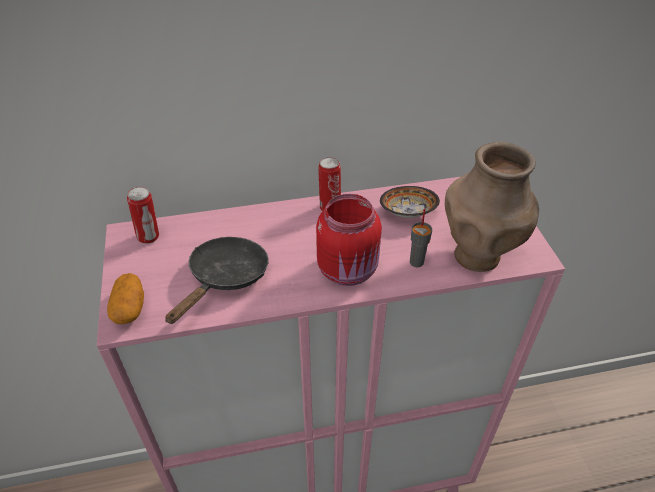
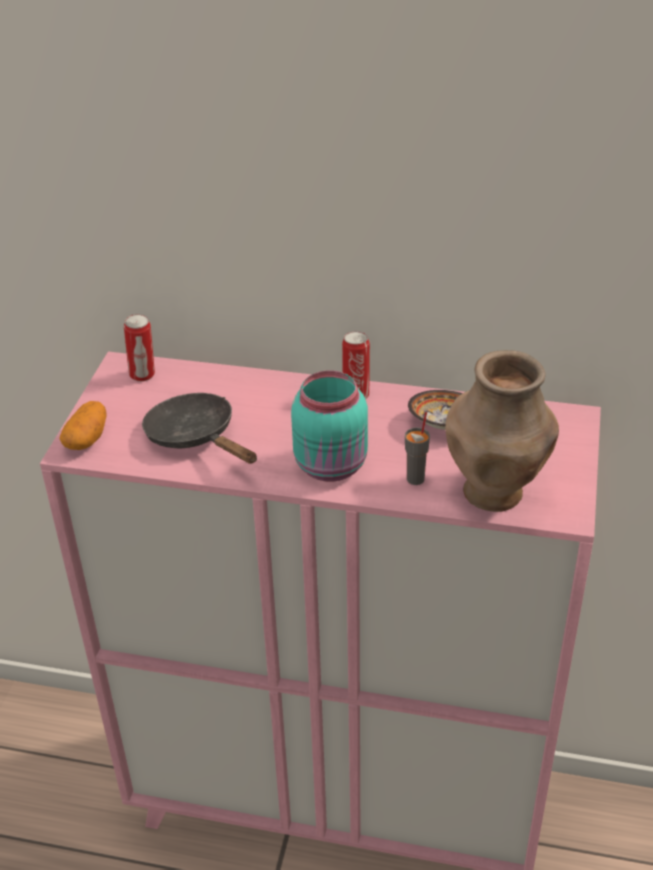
camera: 25 degrees right, 5 degrees down
black frying pan [165,237,269,324] -> black frying pan turned 90 degrees counterclockwise [142,393,257,464]
red jar [316,194,382,286] -> turquoise jar [291,370,368,482]

